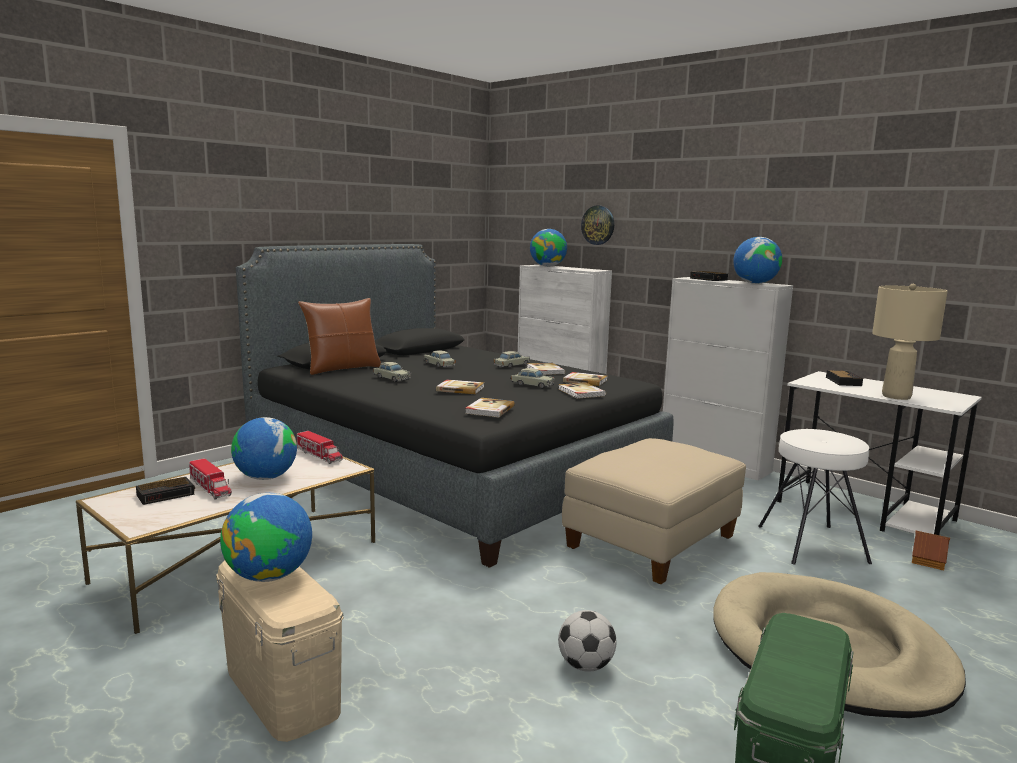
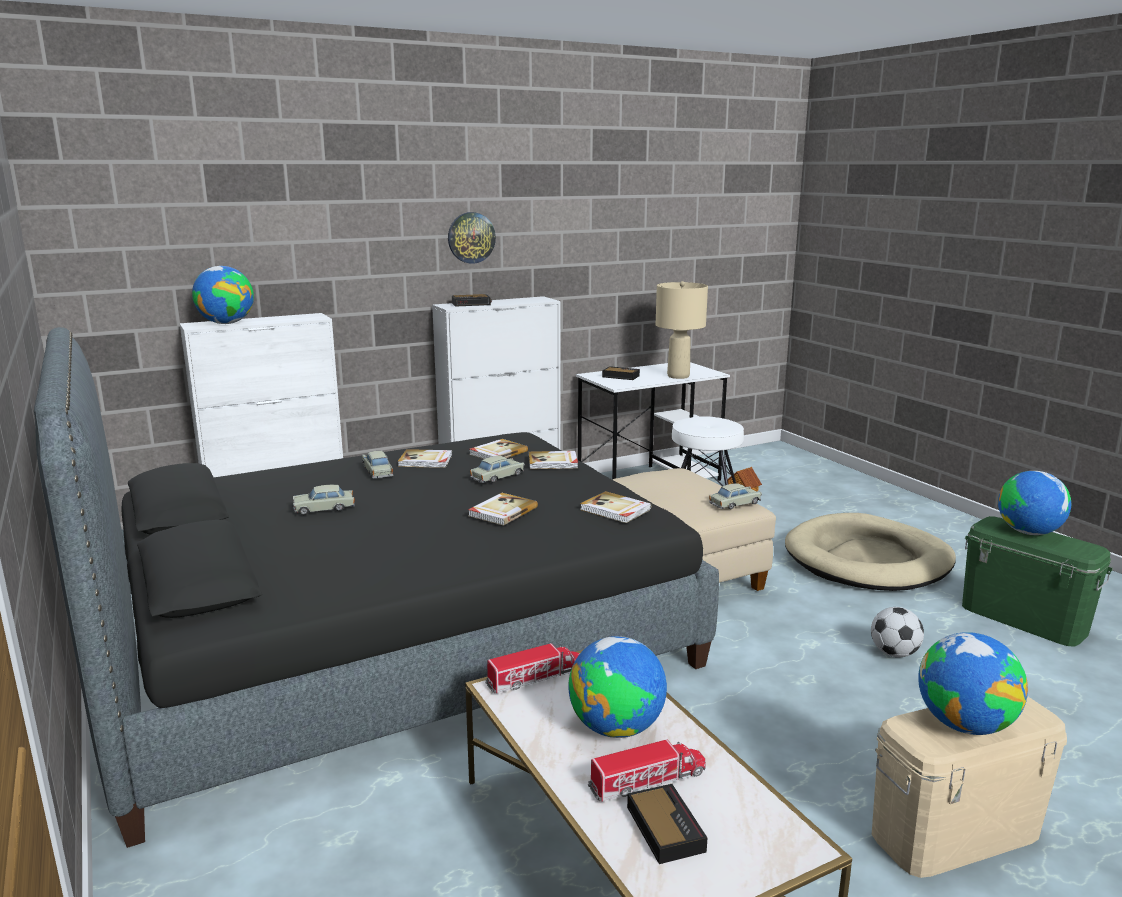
camera: 70 degrees left, 5 degrees up
brown pillow [298,298,381,375] -> none
beige toy car [373,362,411,382] -> beige toy car moved to [709,483,762,509]
wall clock [581,205,614,245] -> wall clock moved to [448,212,496,264]
globe [733,237,782,284] -> globe moved to [998,471,1071,535]

